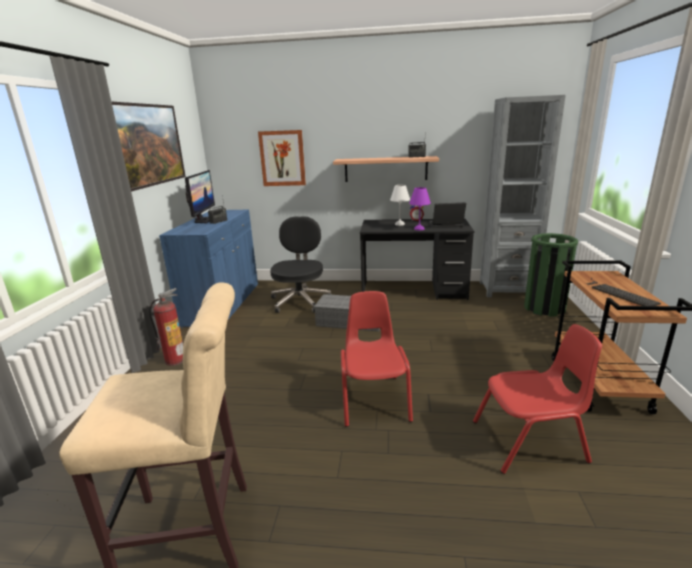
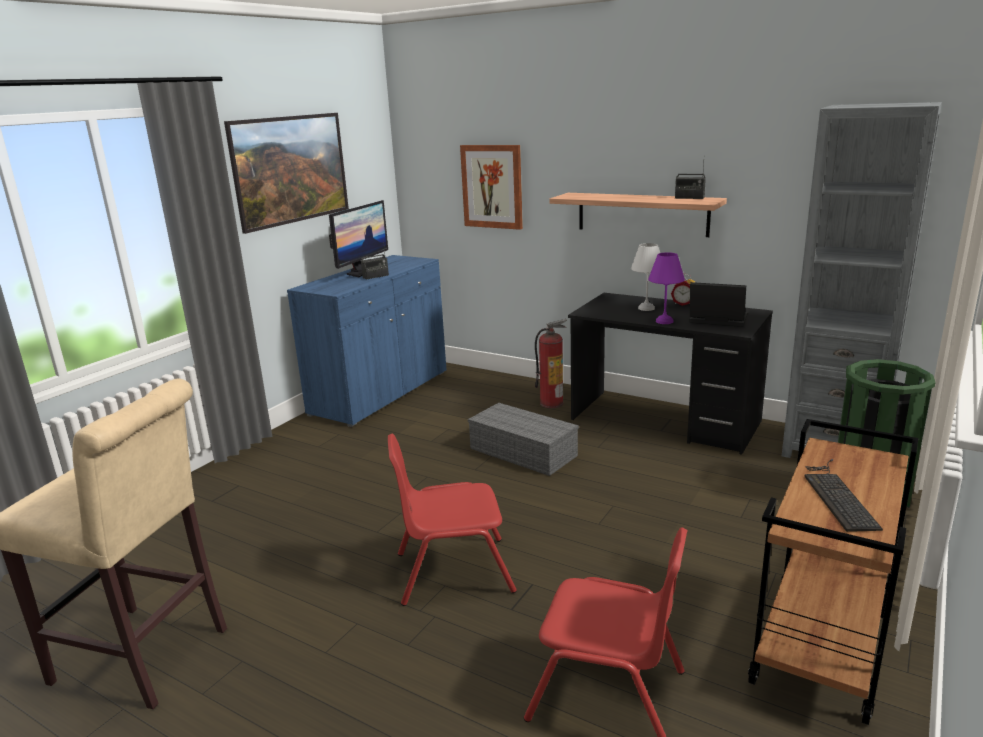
camera: 25 degrees right, 0 degrees up
fire extinguisher [149,288,183,366] -> fire extinguisher moved to [535,319,567,408]
black office chair [270,216,332,313] -> none
red chair [341,291,413,427] -> red chair turned 120 degrees counterclockwise [388,433,517,606]

